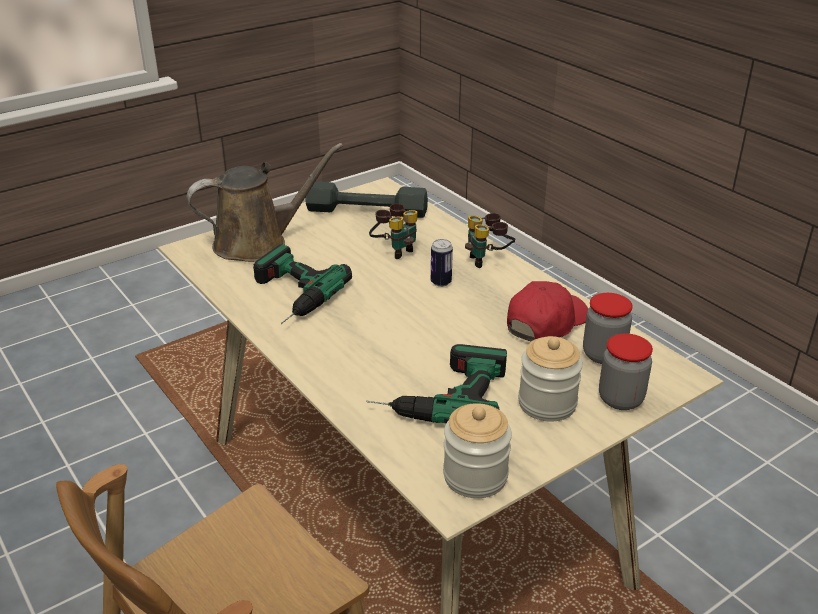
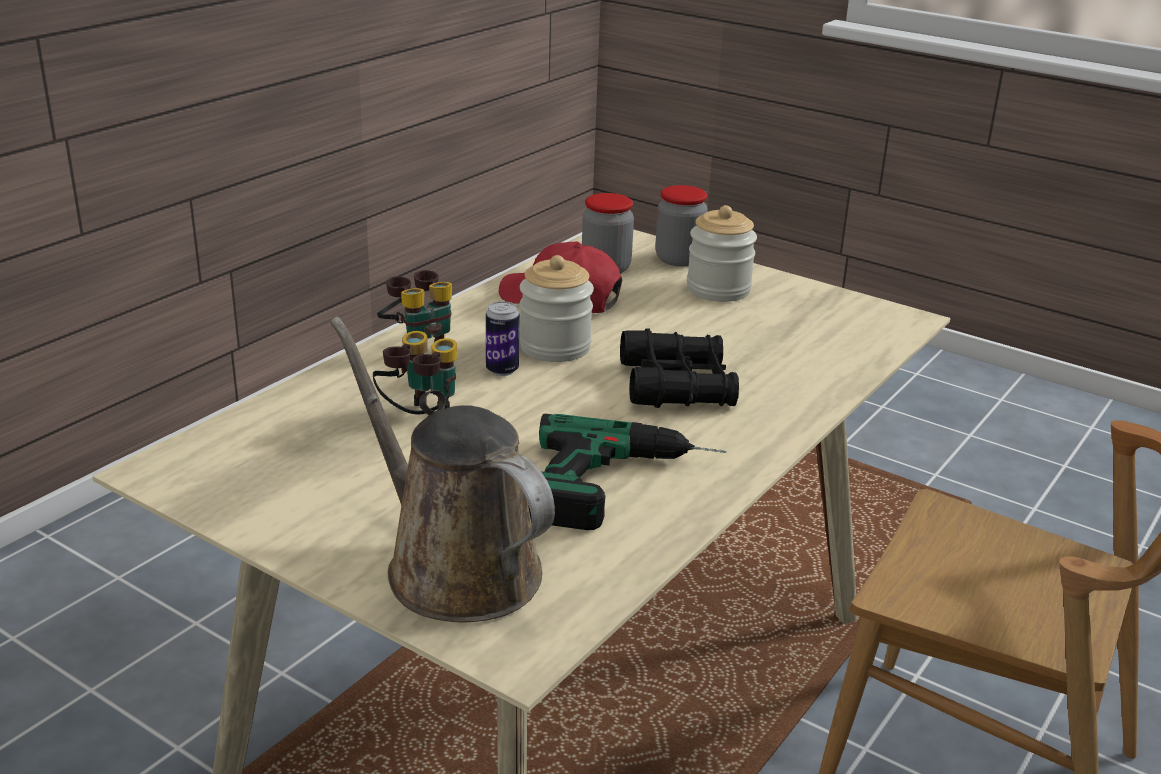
camera: 110 degrees left, 5 degrees down
grey dumbbell [305,181,428,218] -> none
power drill [366,344,507,423] -> none
jar [443,403,512,498] -> jar moved to [519,255,594,362]
none -> black binoculars [620,328,739,408]

